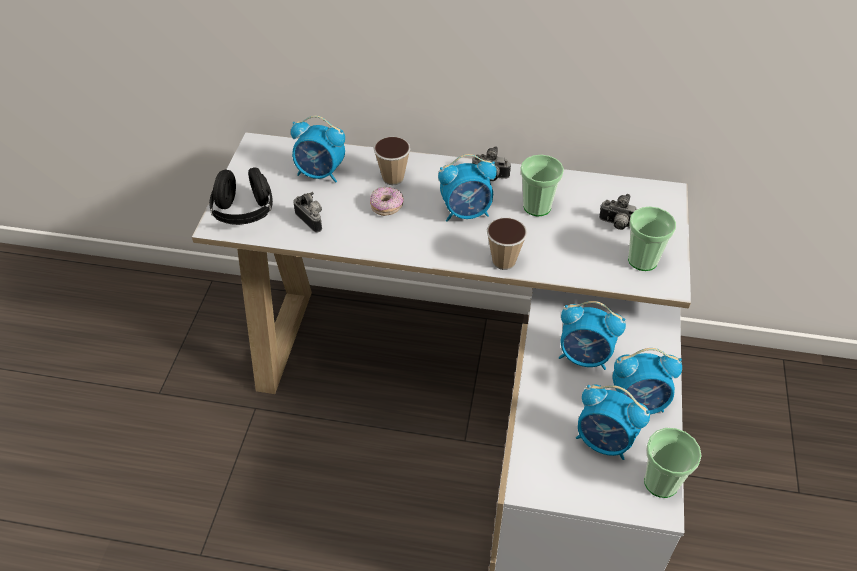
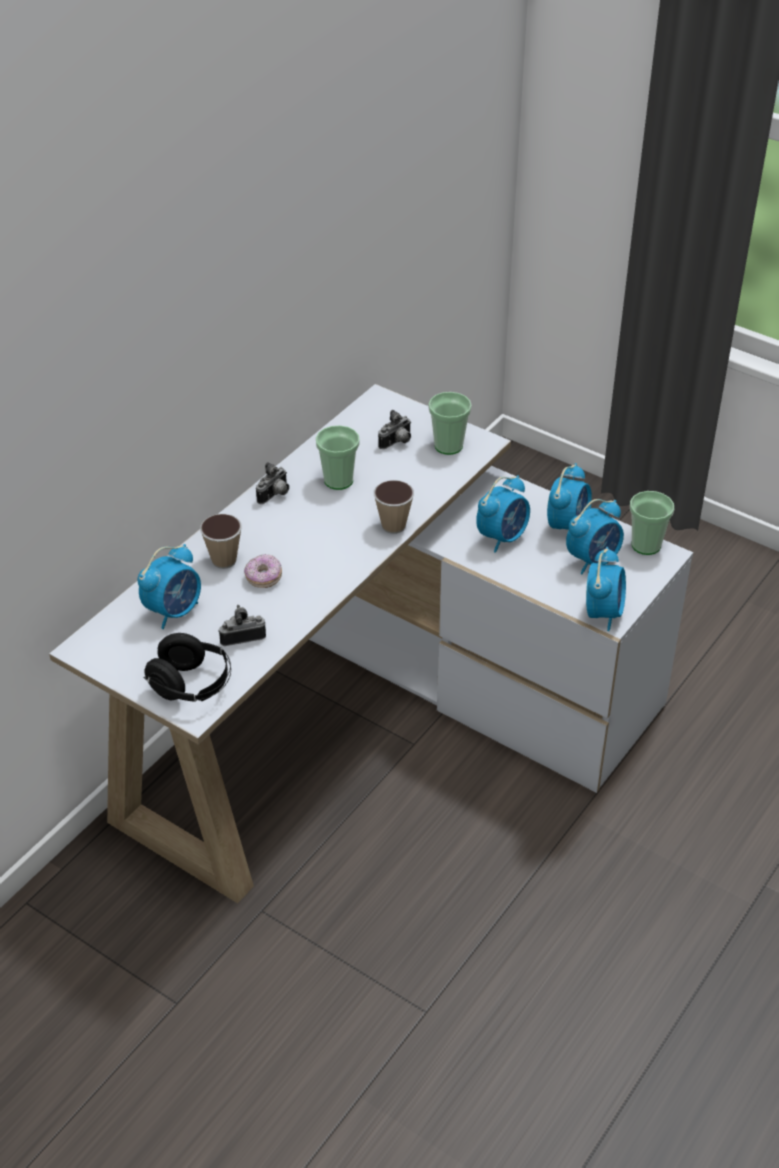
camera: 65 degrees left, 5 degrees down
alarm clock [438,154,497,222] -> alarm clock moved to [586,547,626,631]

